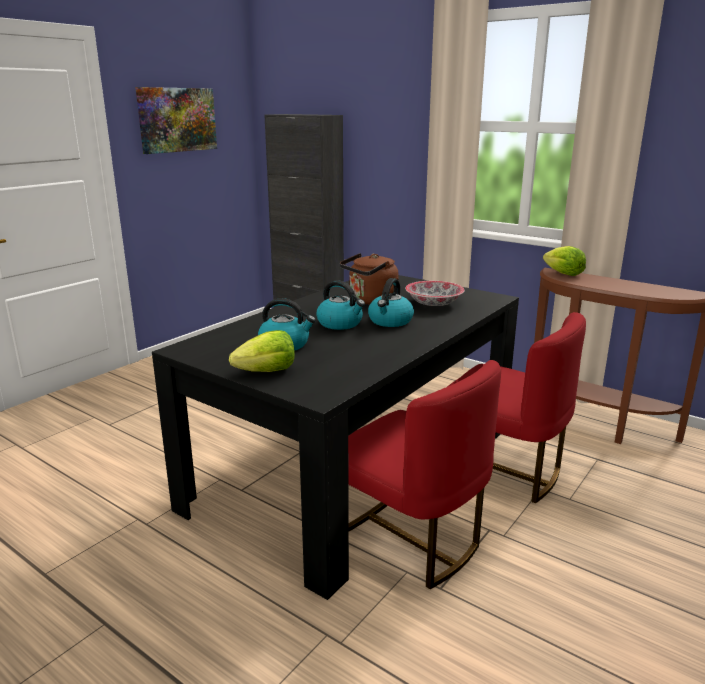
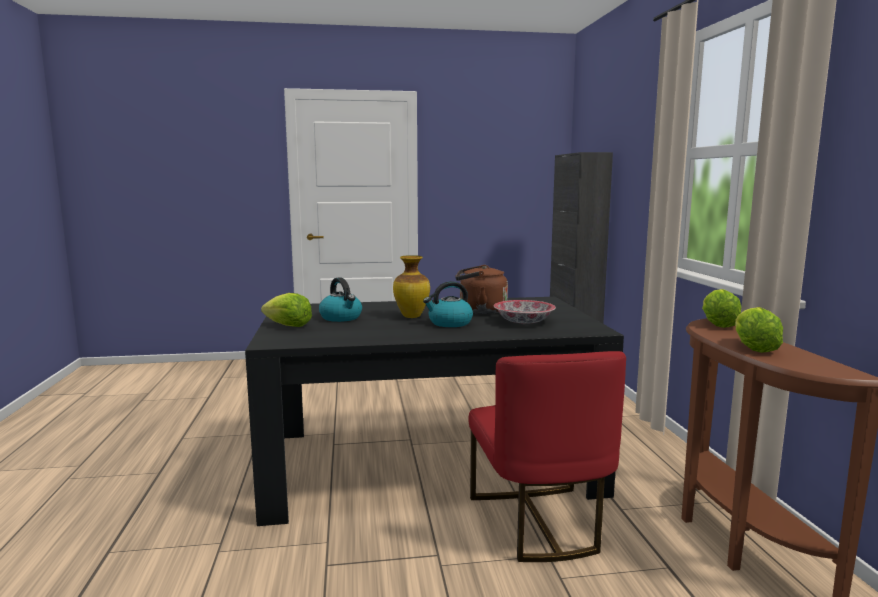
camera: 45 degrees right, 10 degrees down
picture [135,87,217,154] -> none
kettle [316,280,365,330] -> vase [393,255,430,318]
red chair [348,360,501,589] -> none
none -> lettuce [735,307,783,353]

